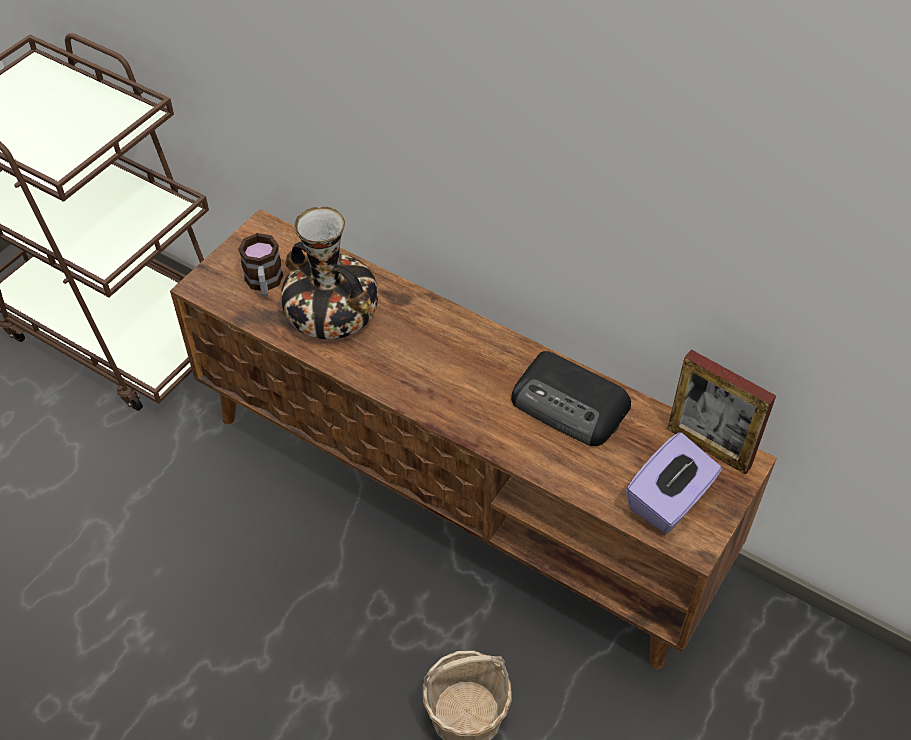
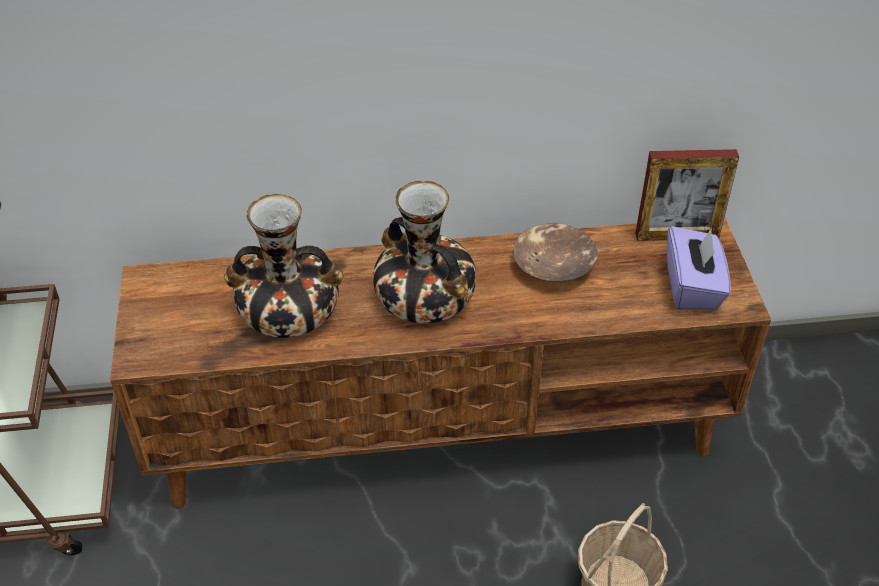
camera: 40 degrees left, 5 degrees down
mug [238,233,283,296] -> none
radio [511,351,631,446] -> brown bowl [514,223,598,282]
none -> vase [373,181,476,323]

